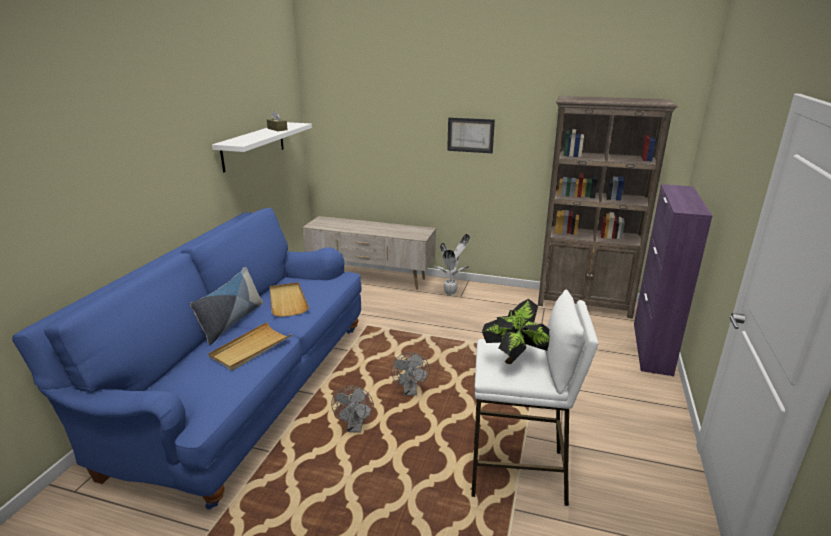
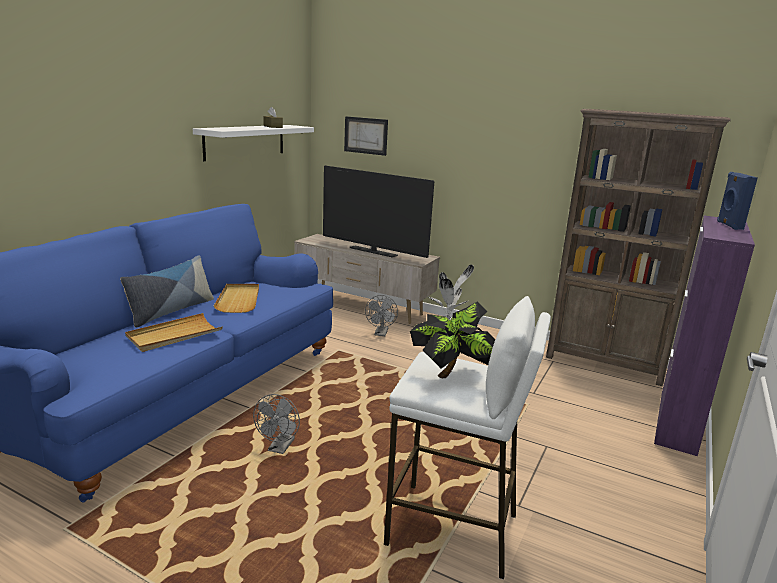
camera: 10 degrees right, 5 degrees down
grey fan [391,352,430,396] -> grey fan moved to [365,295,398,336]
picture [447,118,495,153] -> picture moved to [344,116,388,156]
none -> television [323,165,434,258]
none -> blue speaker [717,172,758,230]

